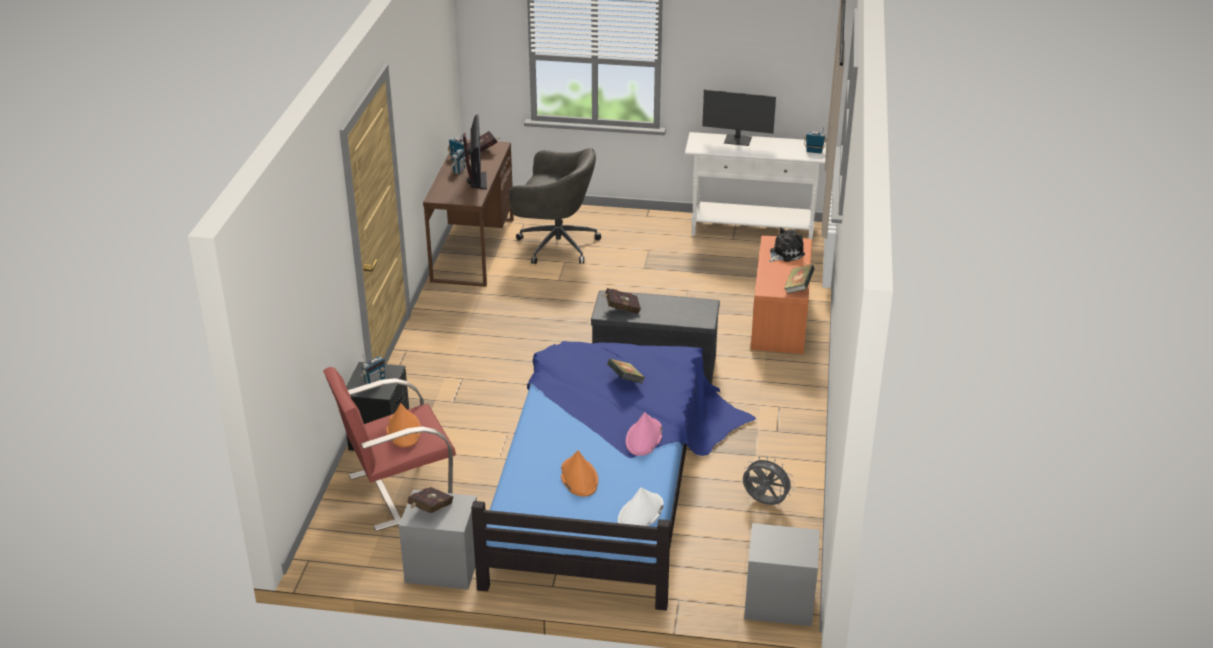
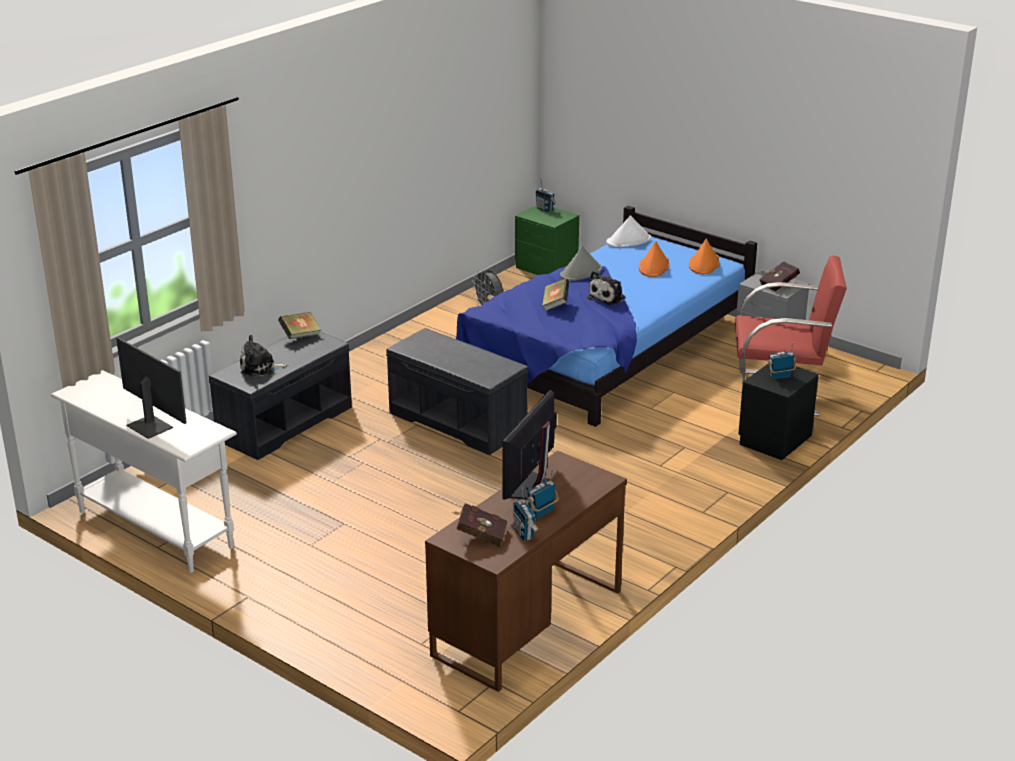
camera: 150 degrees left, 5 degrees down
orange hat [386,403,421,447] -> orange hat moved to [689,238,720,274]
grey office chair [509,148,601,264] -> none
red book [600,288,641,314] -> none
pink hat [626,412,662,456] -> grey hat [560,246,602,281]
grey nightstand [744,523,819,626] -> green nightstand [515,205,579,275]
orange bench [751,236,812,354] -> grey bench [209,332,352,460]
radio [804,126,827,154] -> radio moved to [535,181,556,212]
none -> plush toy [587,271,626,305]

